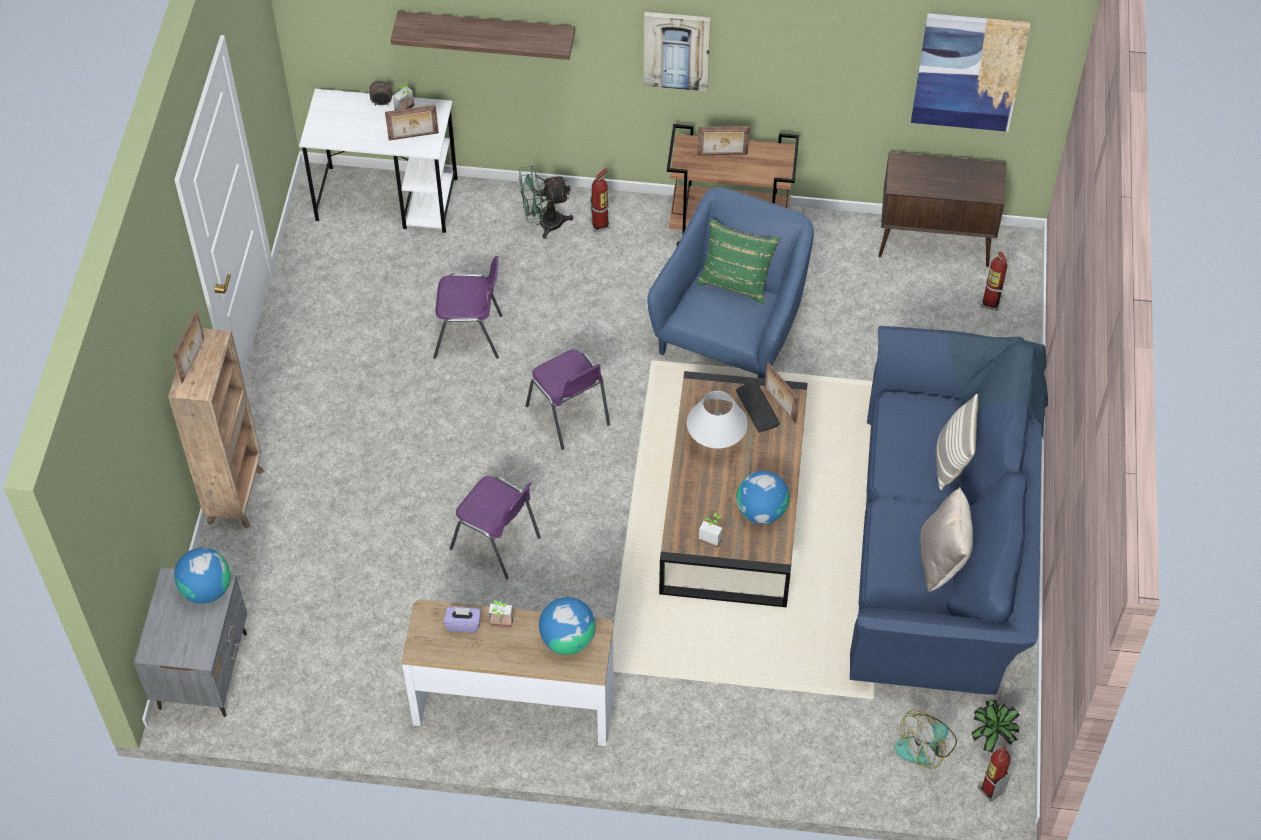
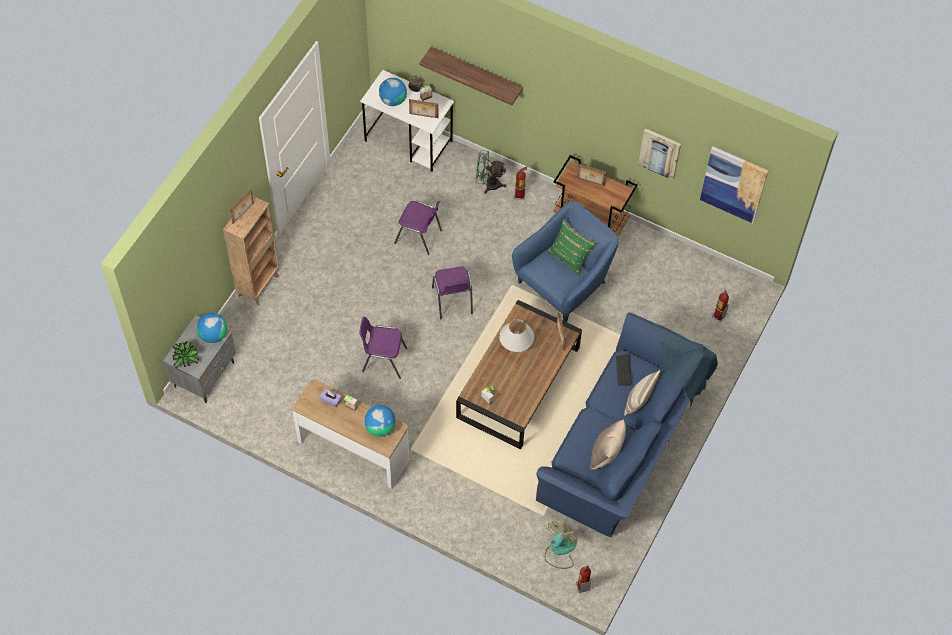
camera: 20 degrees right, 5 degrees up
purple chair [450,476,541,579] -> purple chair turned 135 degrees clockwise [359,316,407,379]
picture [644,12,711,91] -> picture moved to [638,128,681,180]
keyboard [736,380,780,433] -> keyboard moved to [616,354,632,386]
globe [736,471,790,525] -> globe moved to [379,78,407,106]
brown cabinet [879,152,1006,267] -> none
fan [895,710,957,768] -> fan turned 135 degrees clockwise [545,521,578,569]
potted plant [972,700,1020,753] -> potted plant moved to [172,341,199,368]

